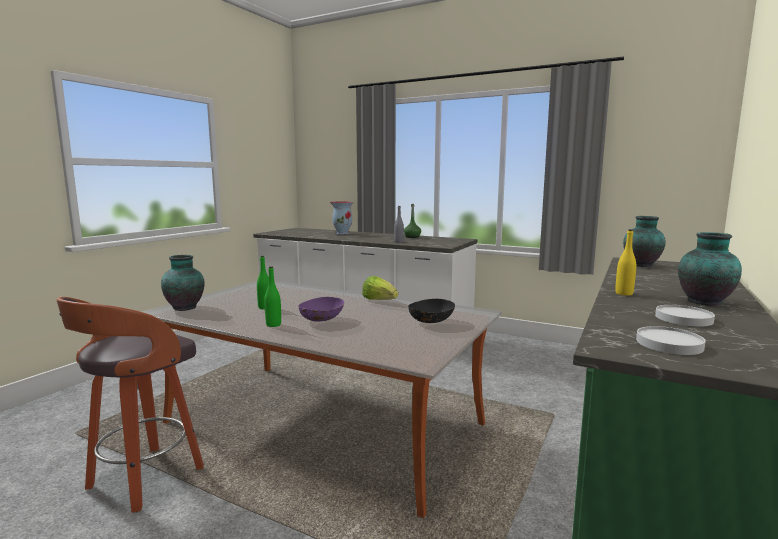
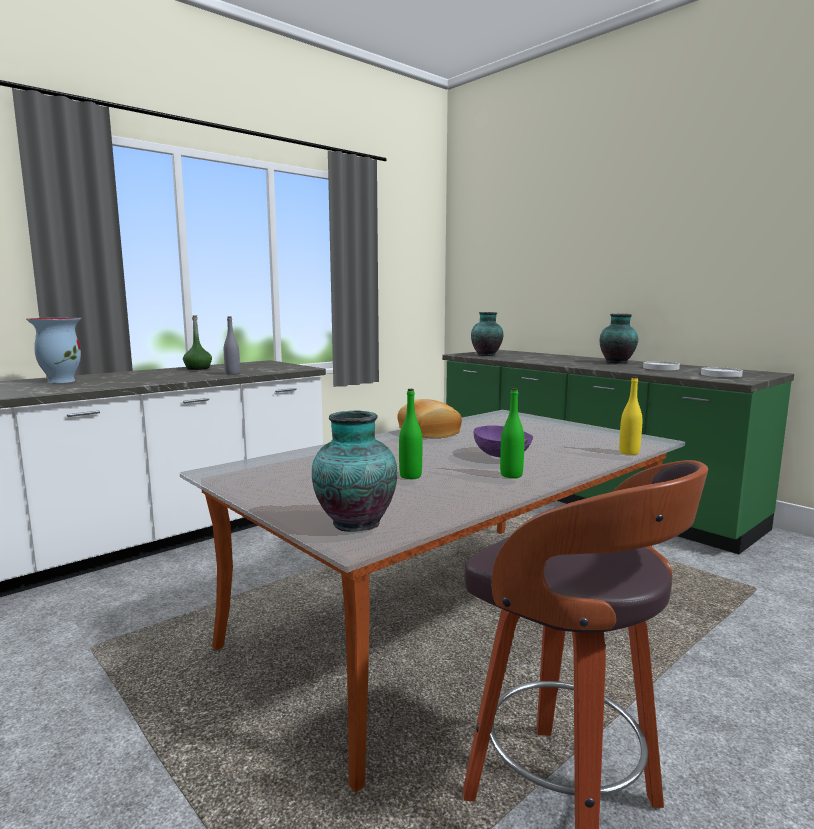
camera: 70 degrees left, 0 degrees up
lettuce [362,276,398,300] -> bread [397,399,462,438]
black bowl [408,299,455,323] -> none
yellow bottle [615,229,636,296] -> yellow bottle moved to [619,376,642,455]

